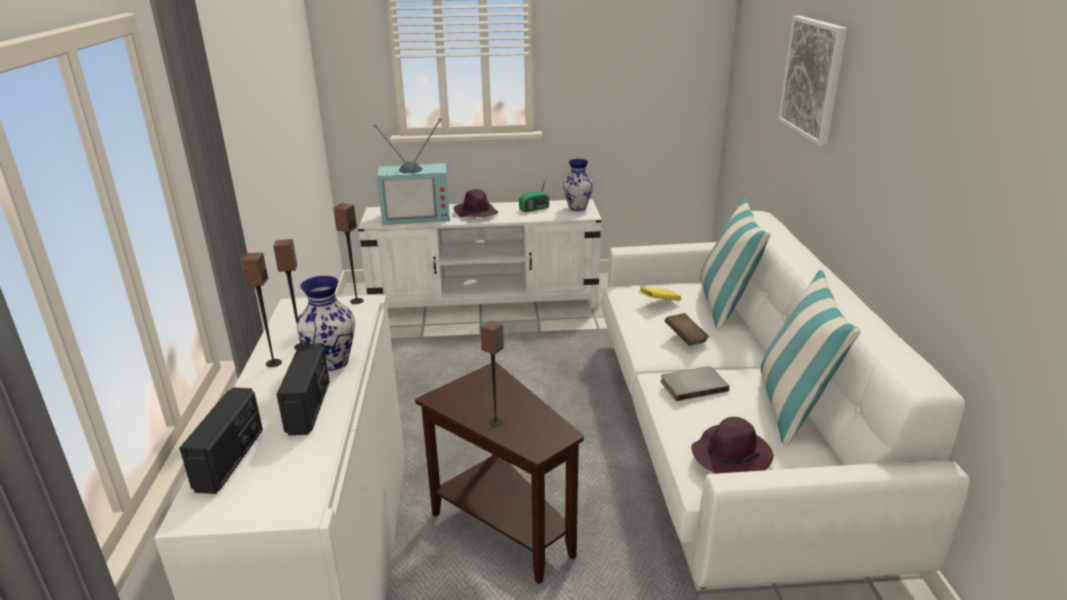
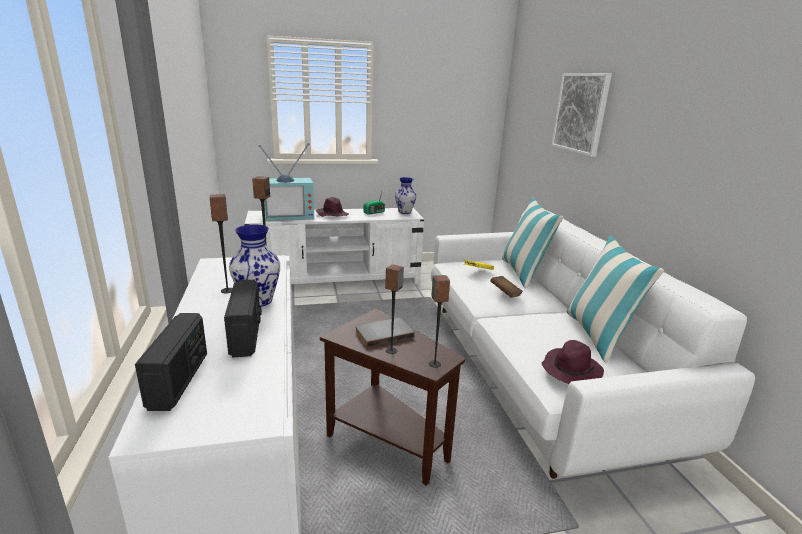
camera: 10 degrees left, 5 degrees down
speaker [240,253,282,367] -> speaker moved to [429,275,450,368]
grey book [660,366,730,401] -> grey book moved to [355,317,415,347]

